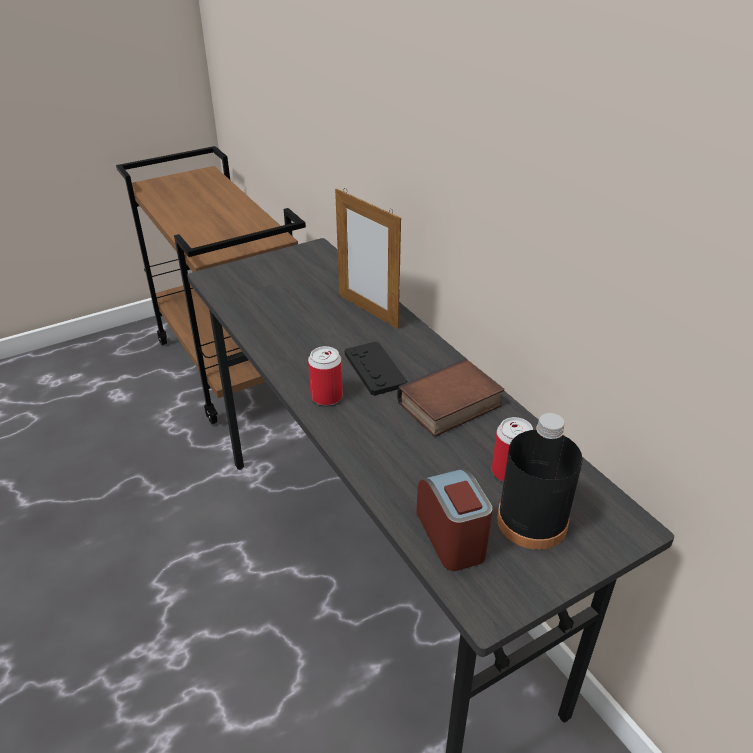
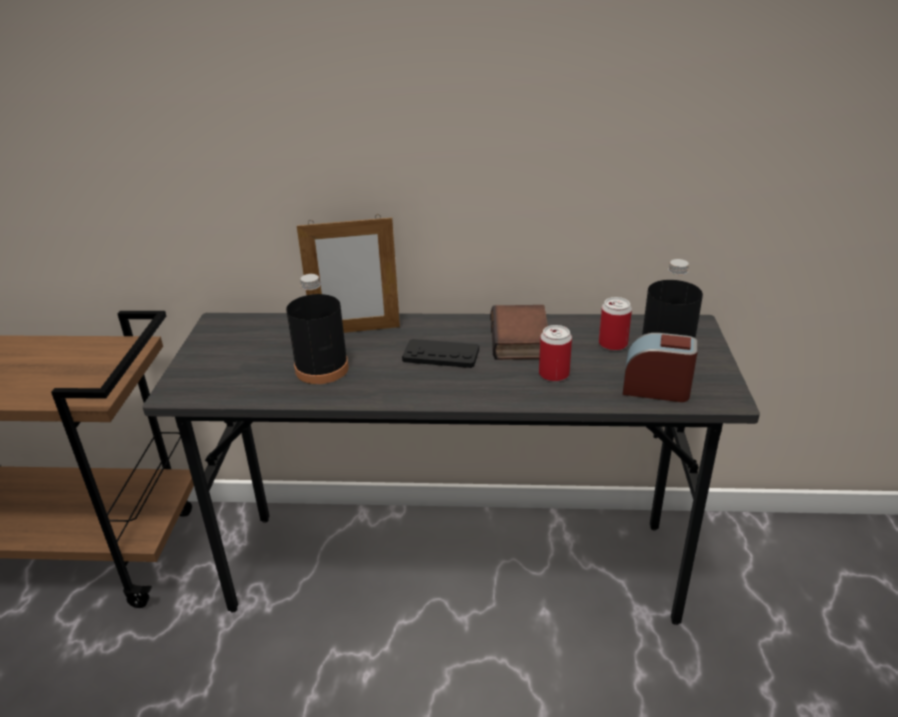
camera: 55 degrees left, 5 degrees down
can [308,346,343,406] -> can moved to [539,325,572,382]
none -> black bottle [286,274,349,384]

